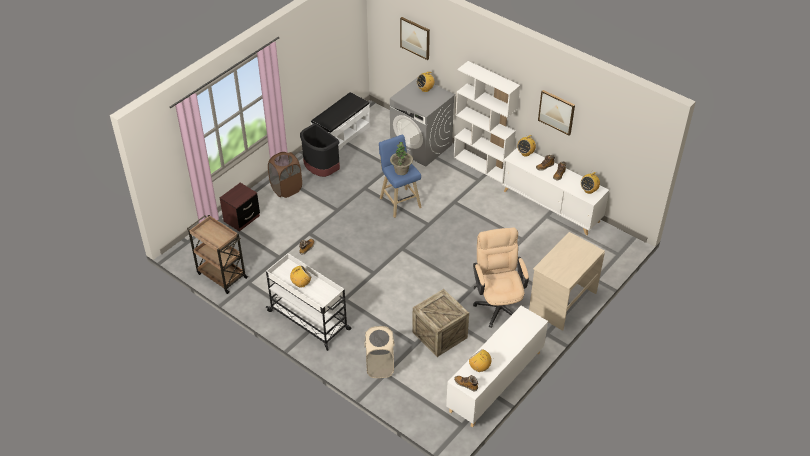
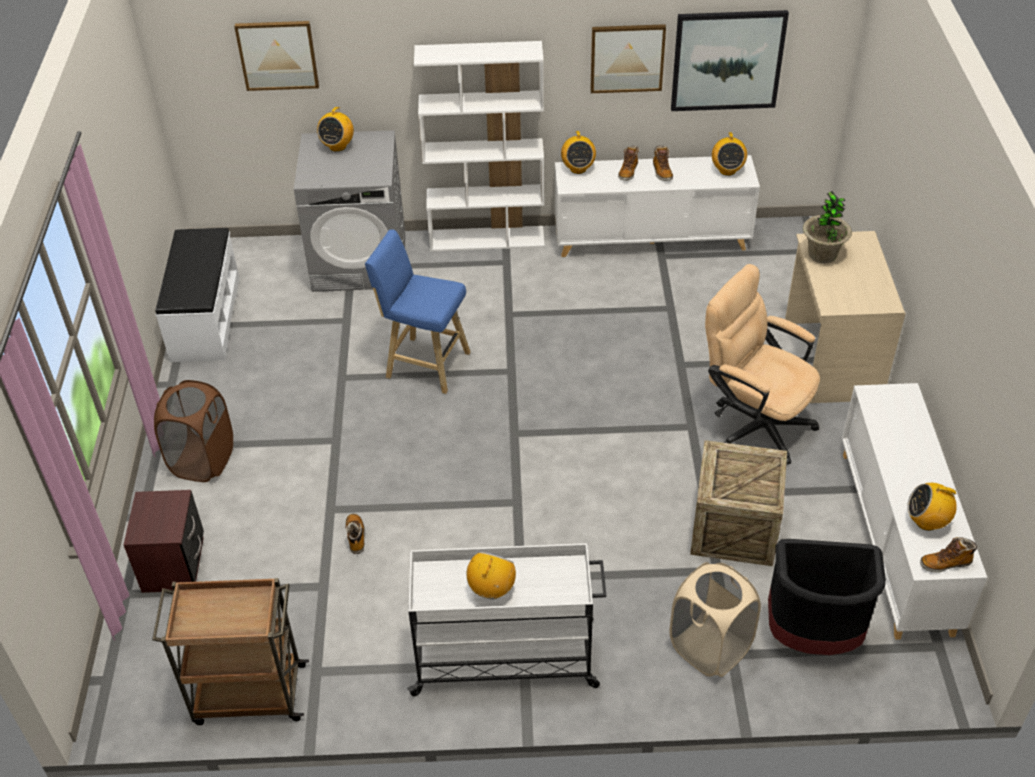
camera: 40 degrees left, 0 degrees up
black trash can [300,123,340,177] -> black trash can moved to [768,539,886,655]
potted plant [390,142,413,175] -> potted plant moved to [803,191,852,263]
none -> picture [671,10,789,111]

